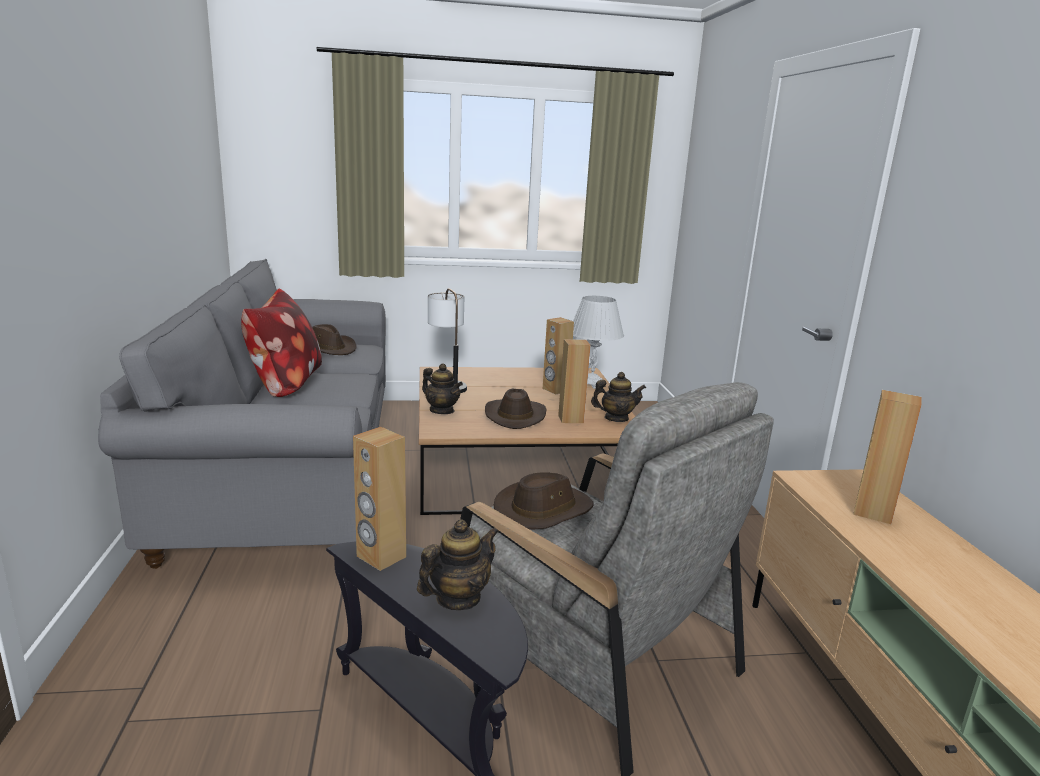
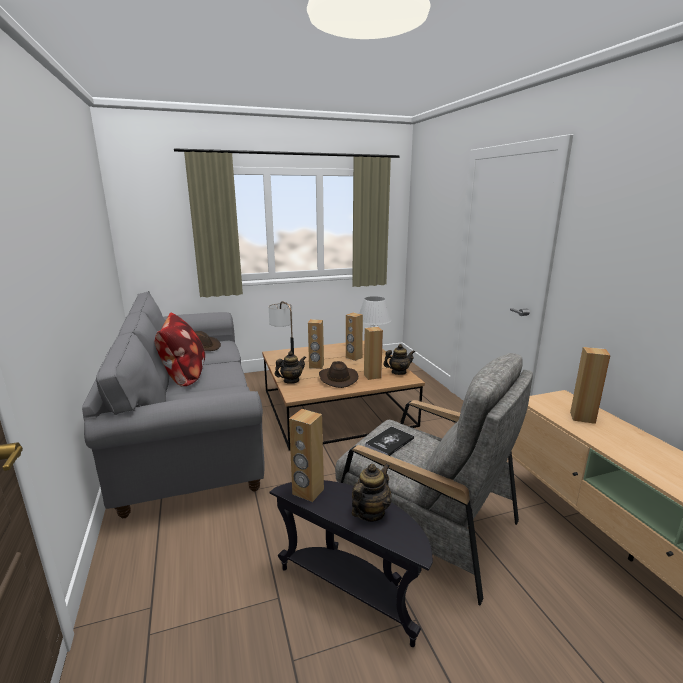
camera: 10 degrees left, 0 degrees up
teapot [422,364,463,414] -> teapot turned 60 degrees counterclockwise [275,351,306,384]
brown hat [494,472,594,529] -> book [365,426,414,456]
none -> brown speaker [308,319,324,369]

